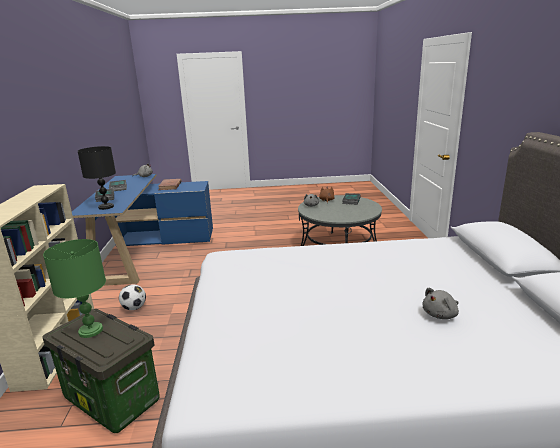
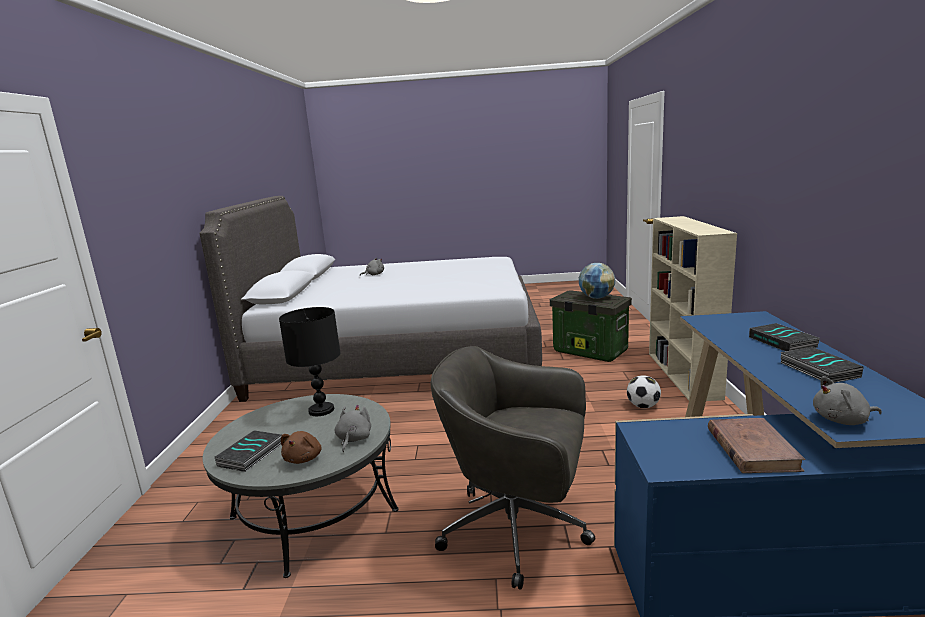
camera: 175 degrees left, 5 degrees down
green table lamp [43,239,106,338] -> globe [579,263,615,299]
black table lamp [78,146,116,210] -> black table lamp moved to [279,307,341,416]
none -> grey office chair [430,346,595,590]

